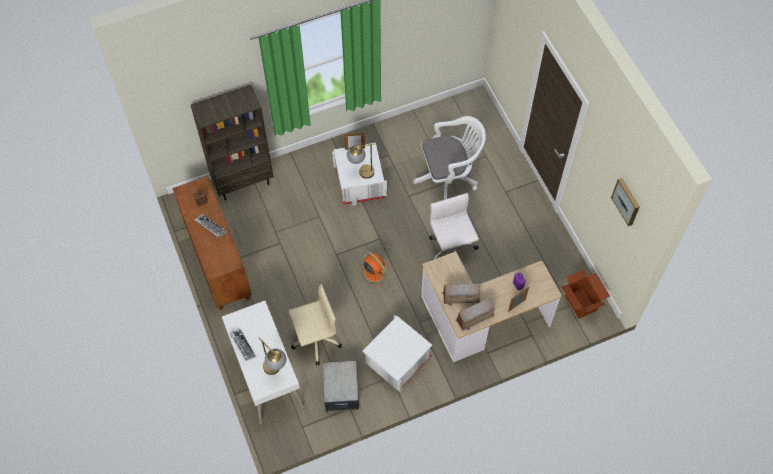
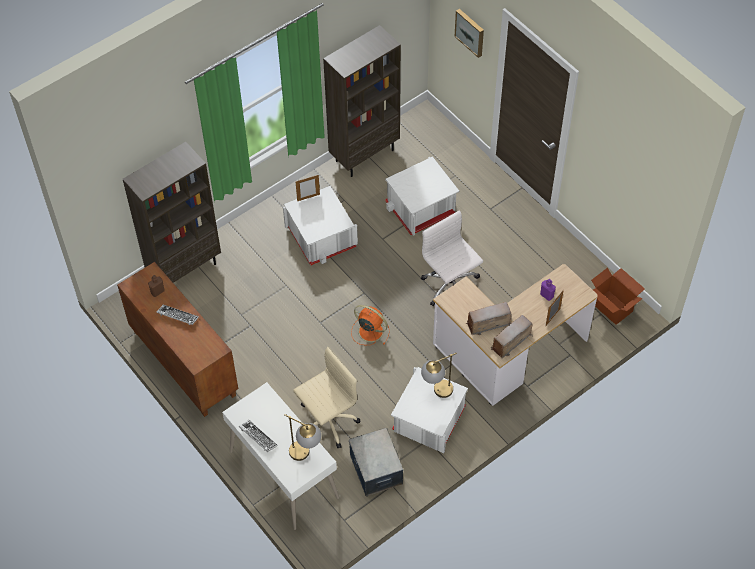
camera: 15 degrees left, 5 degrees down
table lamp [347,144,376,179] -> table lamp moved to [421,353,457,398]
white office chair [413,116,486,200] -> white storage box [385,156,459,236]
picture [611,178,640,226] -> picture moved to [454,9,484,58]
none -> brown bookcase [323,25,401,177]

